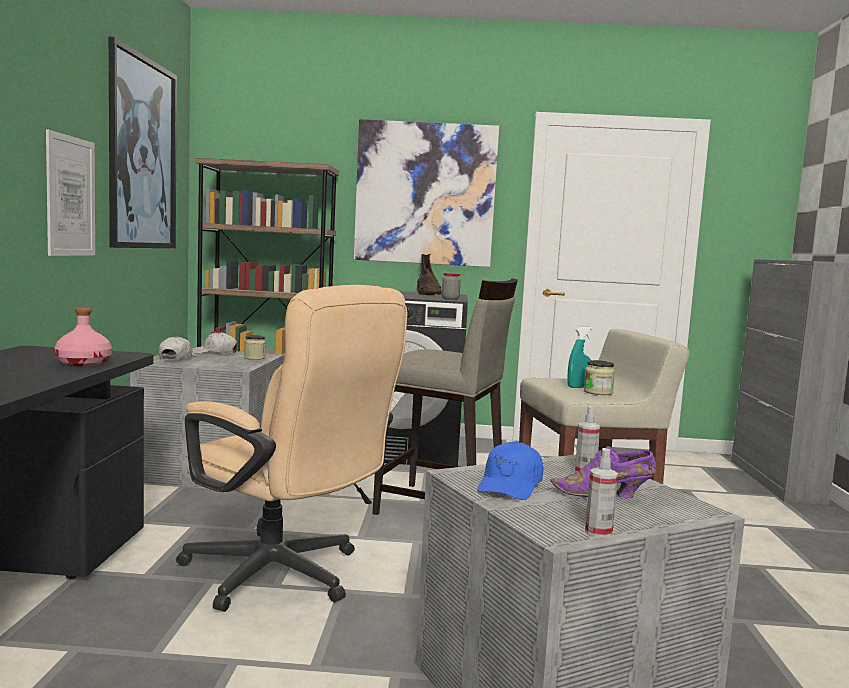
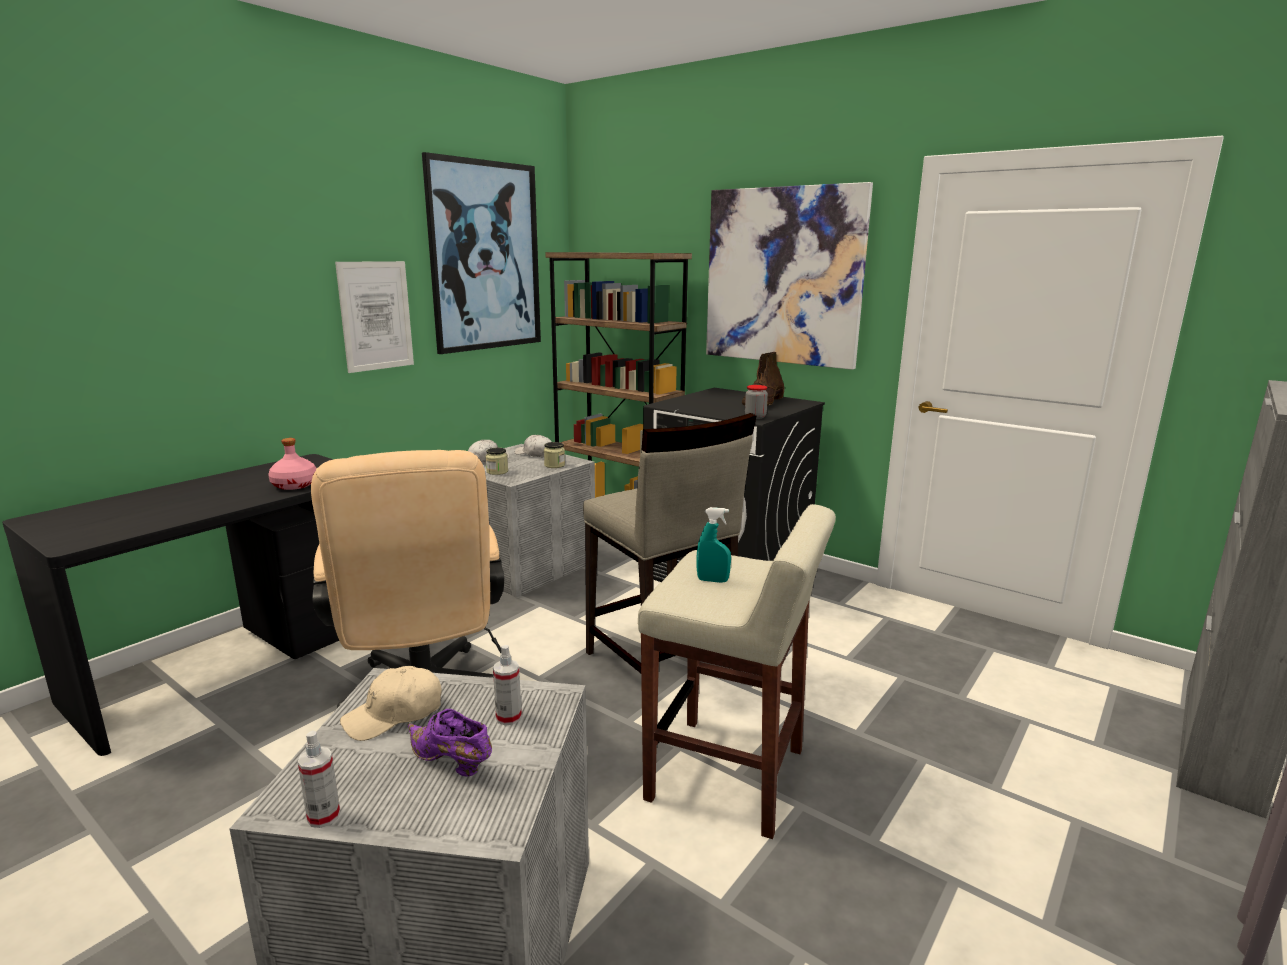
camera: 35 degrees right, 10 degrees up
blue cap [477,441,543,500] -> beige cap [340,666,442,741]
jar [584,360,615,395] -> jar moved to [486,448,508,475]

